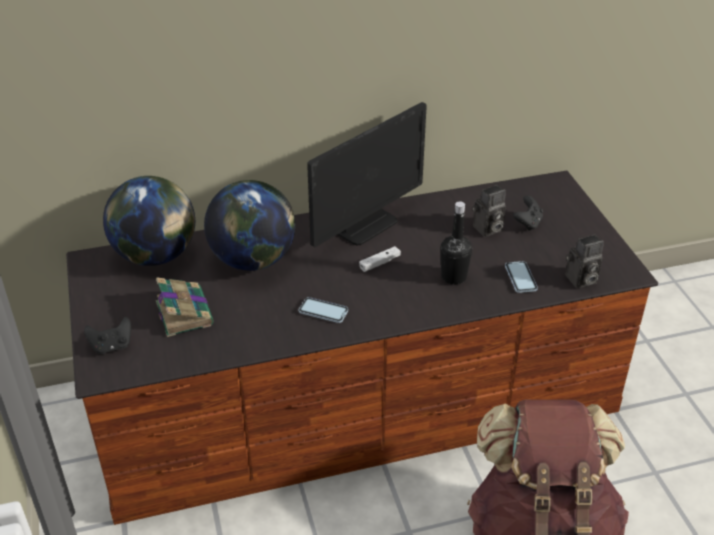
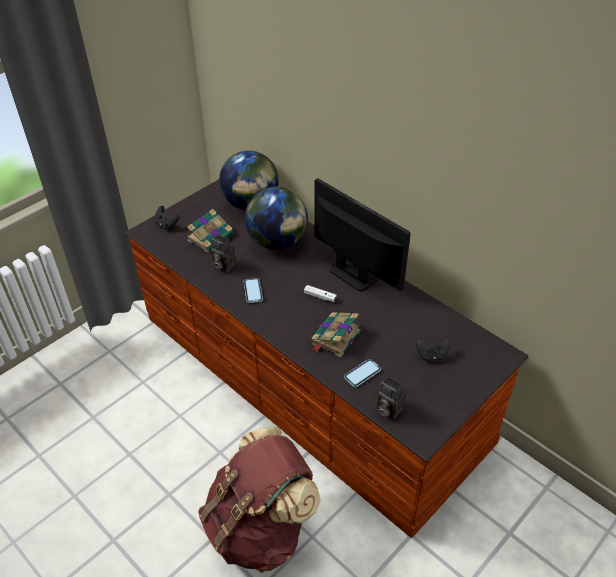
camera: 60 degrees right, 5 degrees up
monitor [307,102,427,247] -> monitor turned 150 degrees counterclockwise [314,178,411,292]
black bottle [440,201,472,285] -> book [310,312,361,357]
camera [472,185,506,237] -> camera moved to [211,234,236,273]

